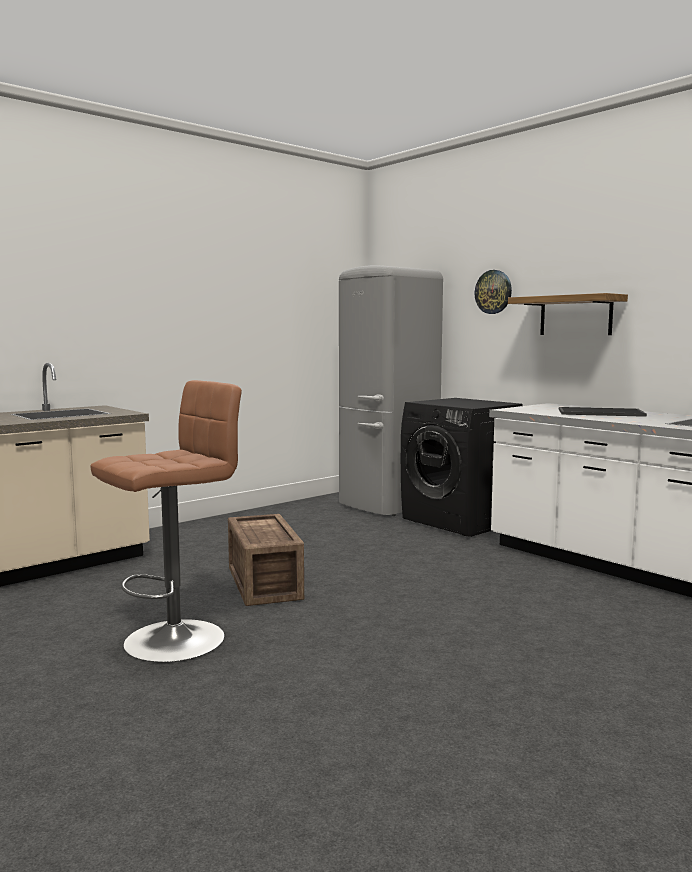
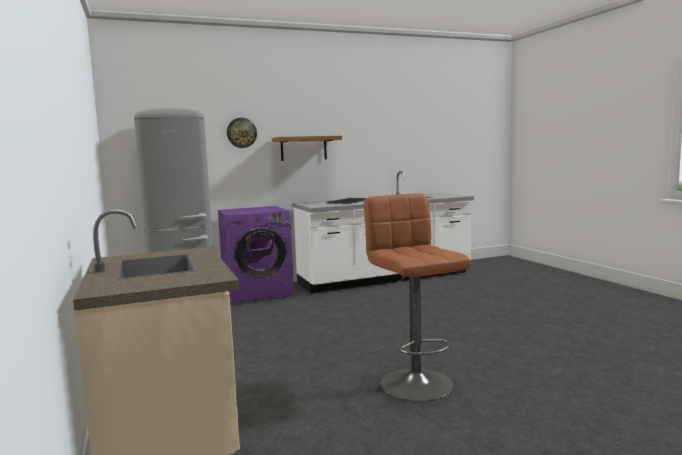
camera: 70 degrees left, 0 degrees up
crate [228,514,304,606] -> none
black washing machine [401,398,523,537] -> purple washing machine [218,206,293,304]

